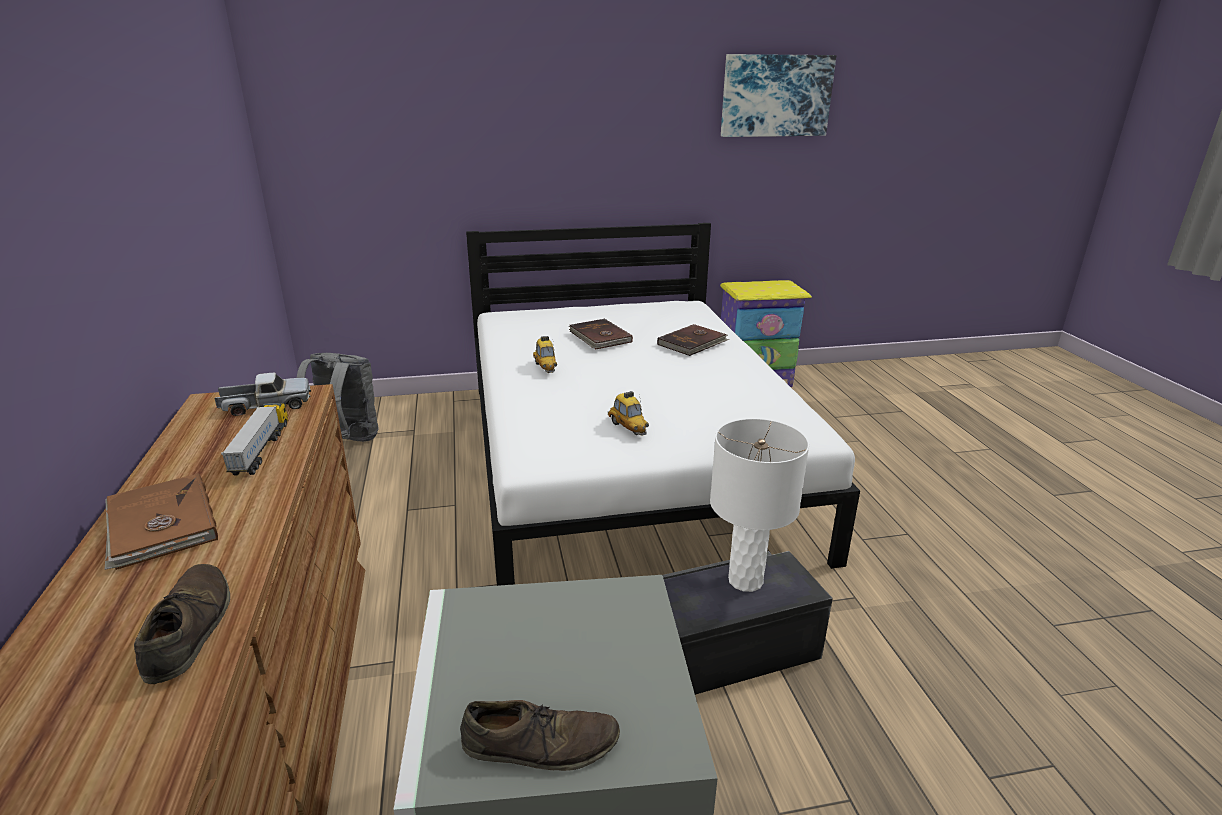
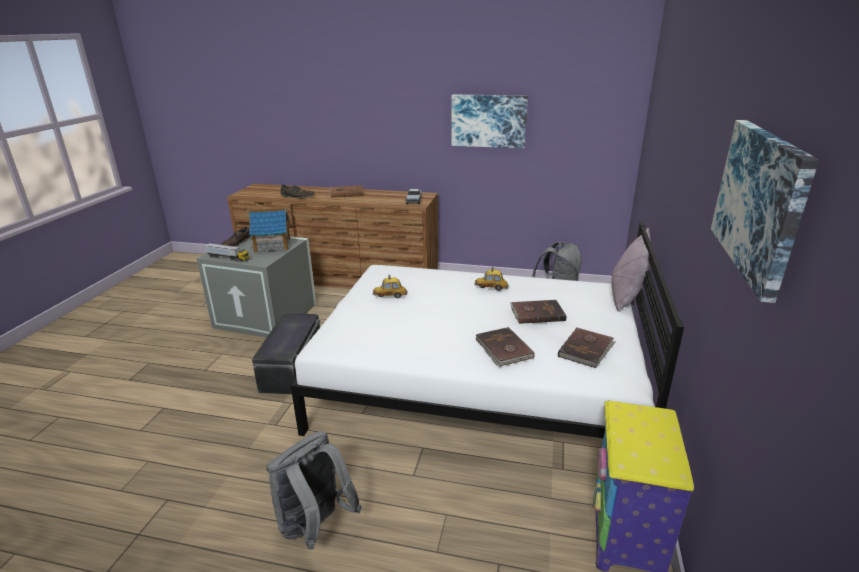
camera: 115 degrees right, 0 degrees up
toy truck [221,403,288,476] -> toy truck moved to [204,243,250,262]
white table lamp [710,418,809,592] -> none
none -> toy house [247,207,290,253]
none -> grey backpack [266,431,362,550]
none -> picture [451,95,528,148]
none -> brown book [558,328,615,368]
none -> purple pillow [611,228,651,312]

